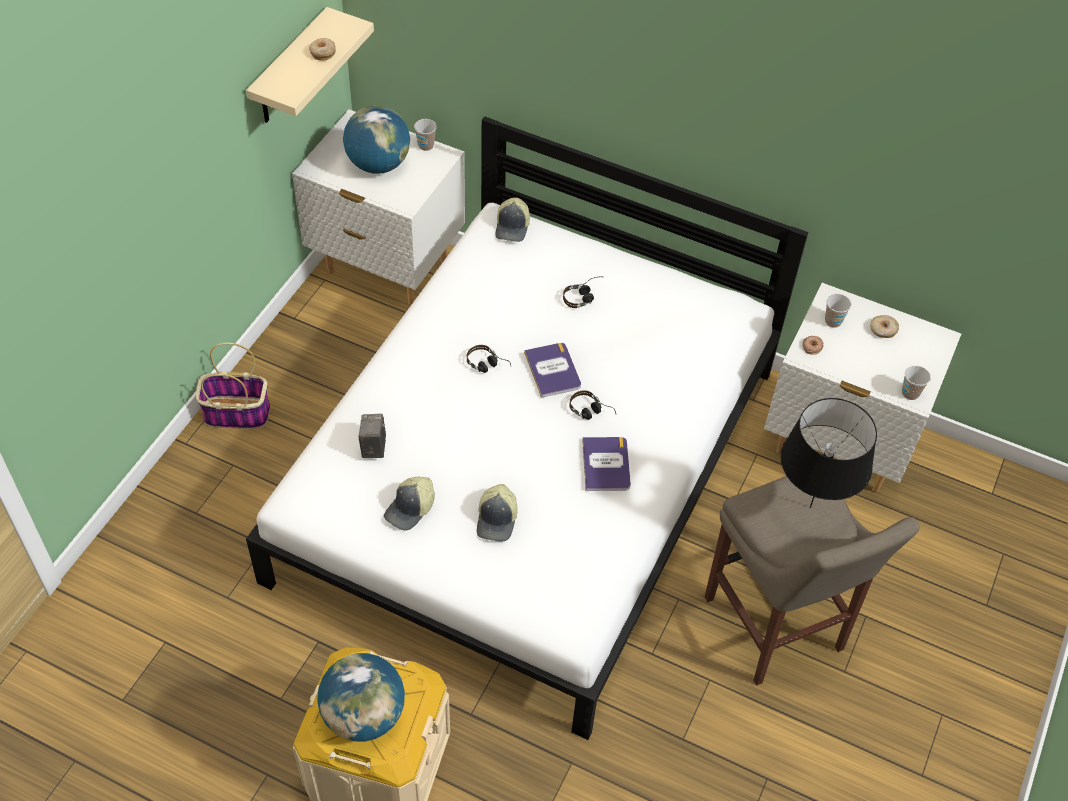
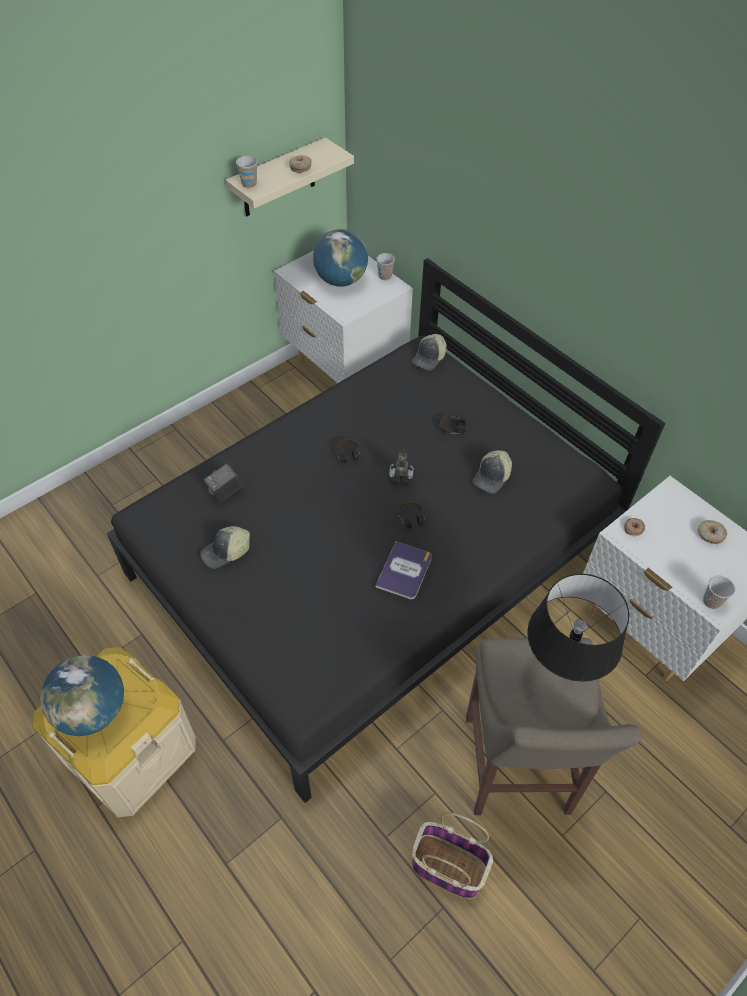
camera: 25 degrees right, 0 degrees up
basket [196,343,270,429] -> basket moved to [412,812,493,899]
white bed [246,116,808,740] -> black bed [107,258,665,803]
camera [358,414,386,458] -> camera turned 150 degrees counterclockwise [204,463,243,503]
cap [477,484,518,542] -> cap moved to [472,450,512,494]
book [524,343,581,398] -> toy robot [389,449,414,486]
cup [825,294,851,328] -> cup moved to [236,156,258,188]

